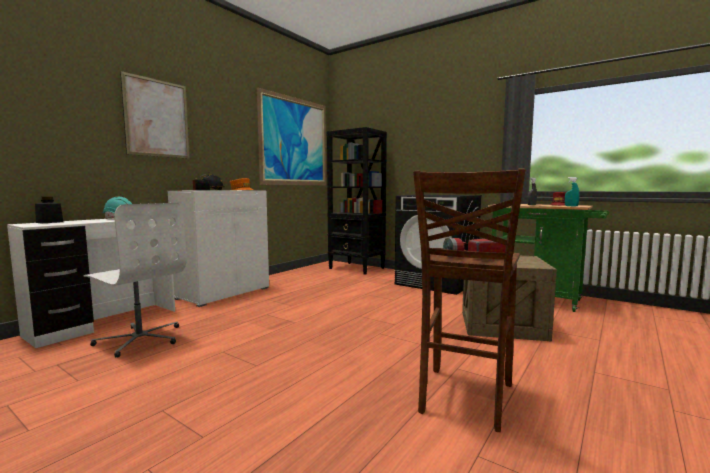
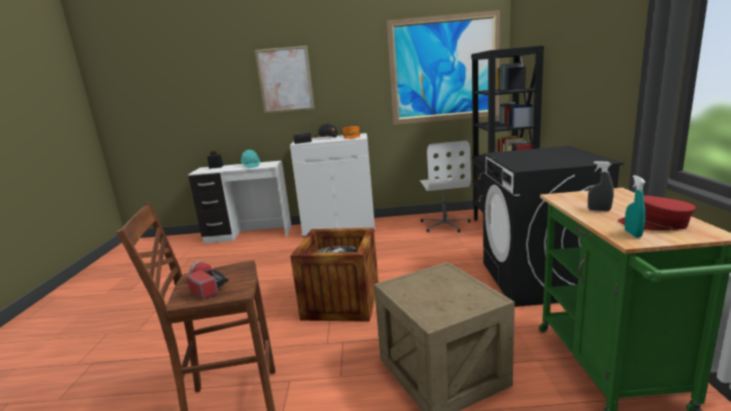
camera: 55 degrees right, 10 degrees up
white office chair [83,203,187,358] -> white office chair moved to [420,141,471,233]
none -> crate [290,228,379,322]

